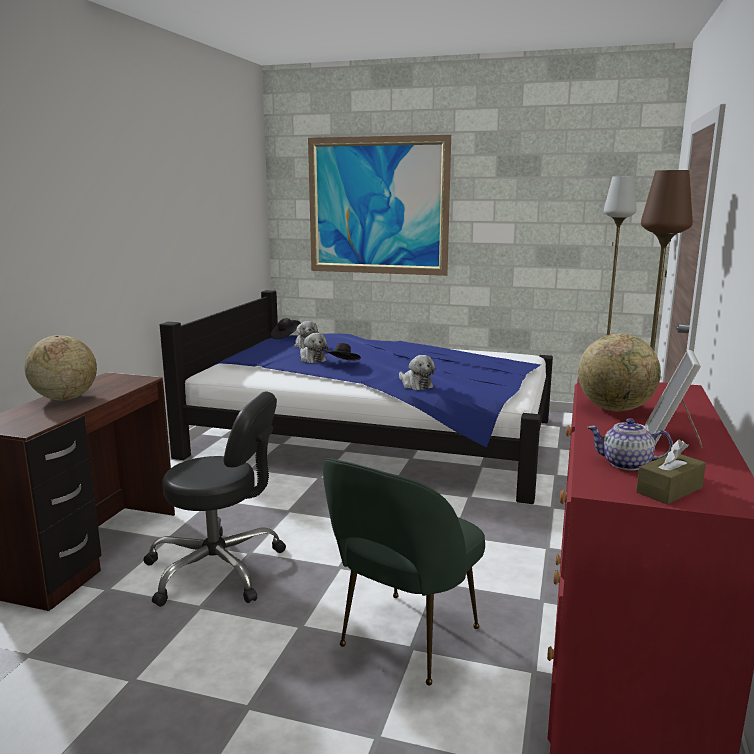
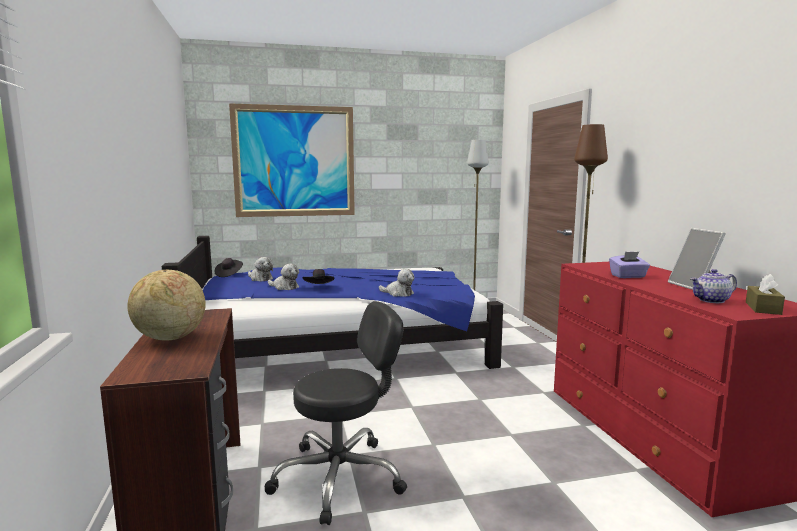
camera: 30 degrees left, 5 degrees down
green chair [323,458,485,686] -> none
globe [578,333,661,411] -> purple tissue box [609,252,650,278]

